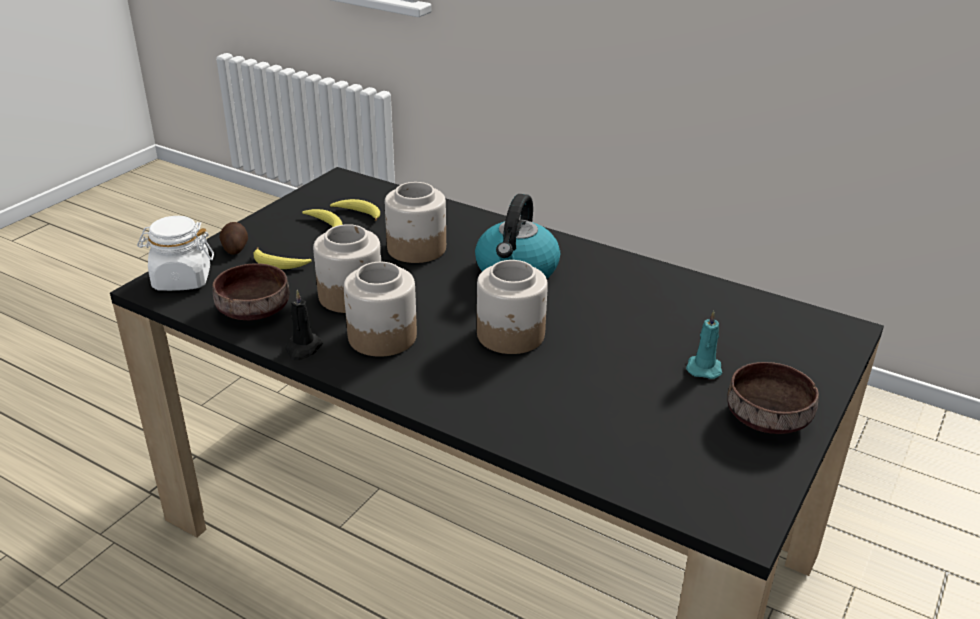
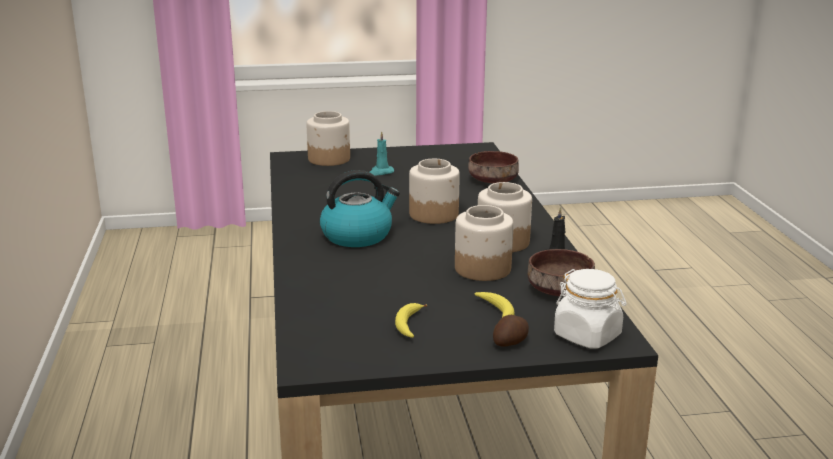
camera: 130 degrees left, 10 degrees down
banana [330,199,380,221] -> none
jar [385,182,446,263] -> jar moved to [306,111,350,166]
brown bowl [727,362,819,434] -> brown bowl moved to [468,151,519,183]

